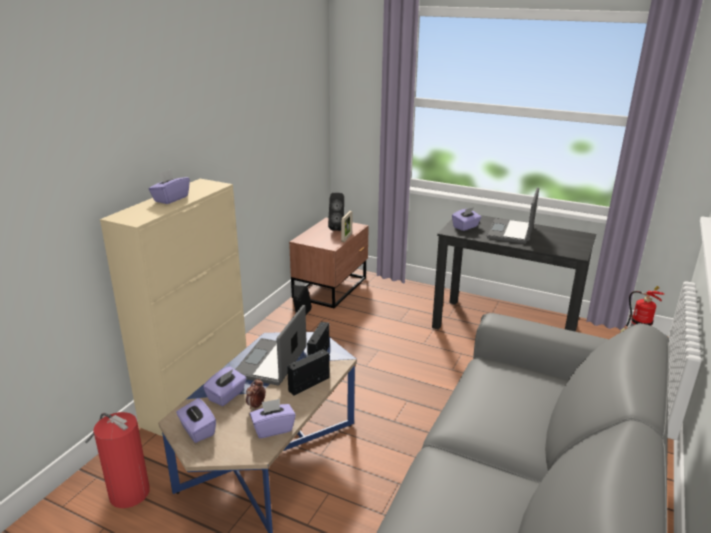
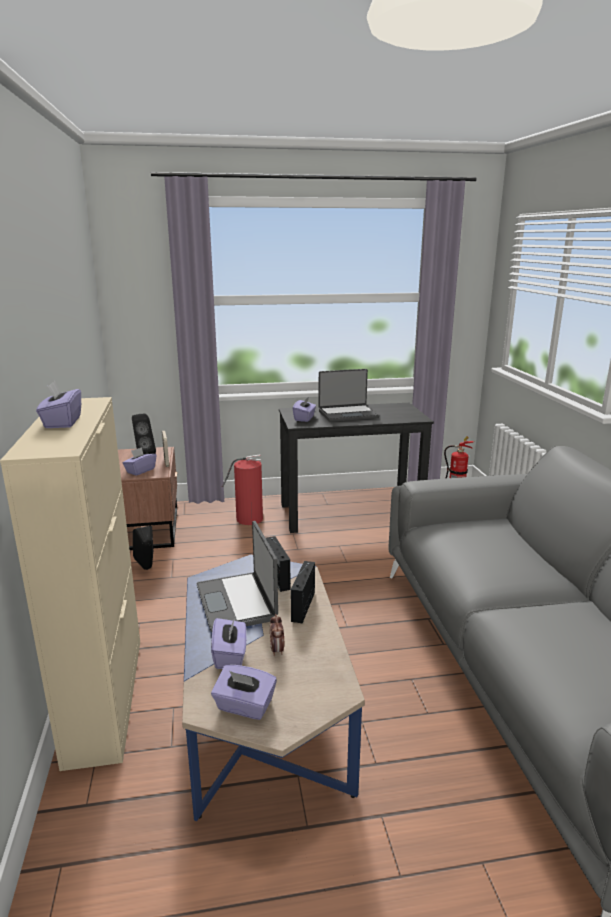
camera: 35 degrees left, 5 degrees down
fire extinguisher [85,412,150,508] -> fire extinguisher moved to [222,454,263,525]
purple tissue box [250,399,296,438] -> purple tissue box moved to [123,447,157,476]
laptop [486,188,539,244] -> laptop turned 90 degrees counterclockwise [318,369,379,422]

